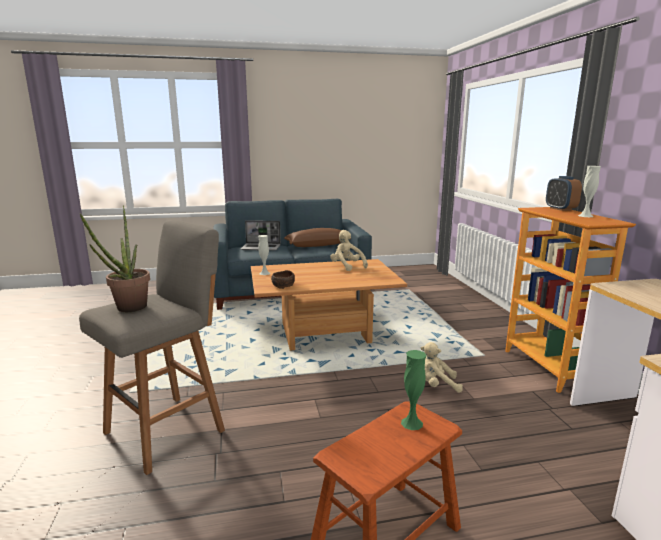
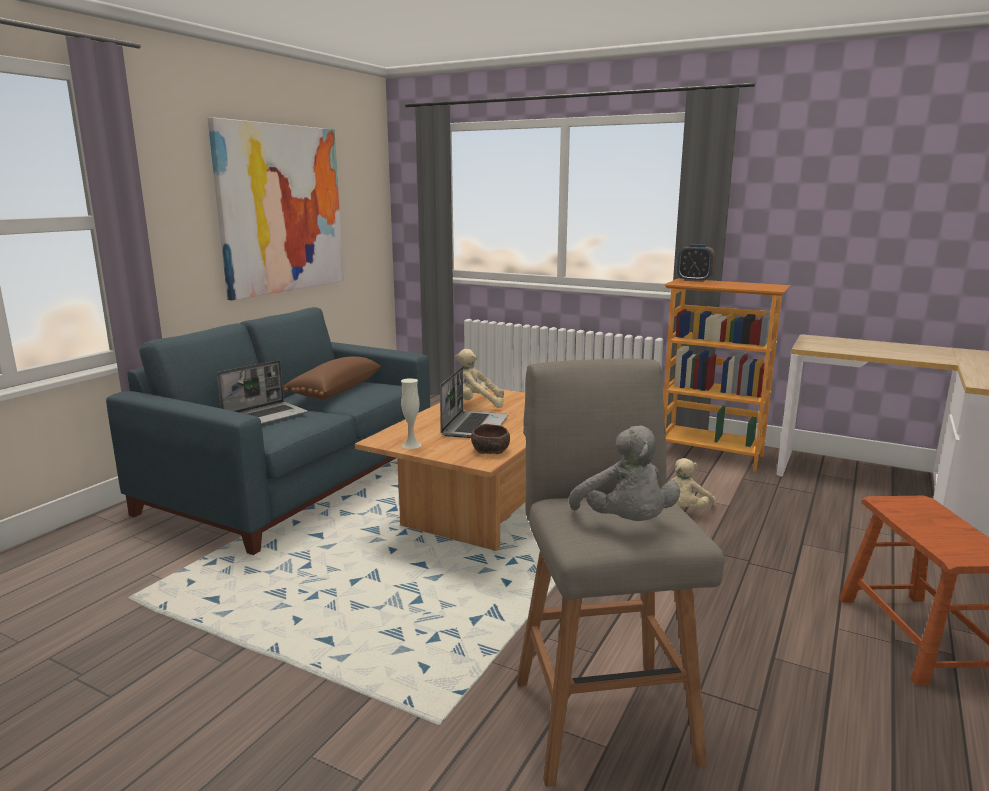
camera: 50 degrees left, 0 degrees up
potted plant [79,205,150,312] -> grey plush toy [569,426,680,521]
green vase [401,350,426,430] -> none
white vase [578,166,601,217] -> none
none -> picture [208,117,344,300]
none -> laptop [440,367,508,438]

